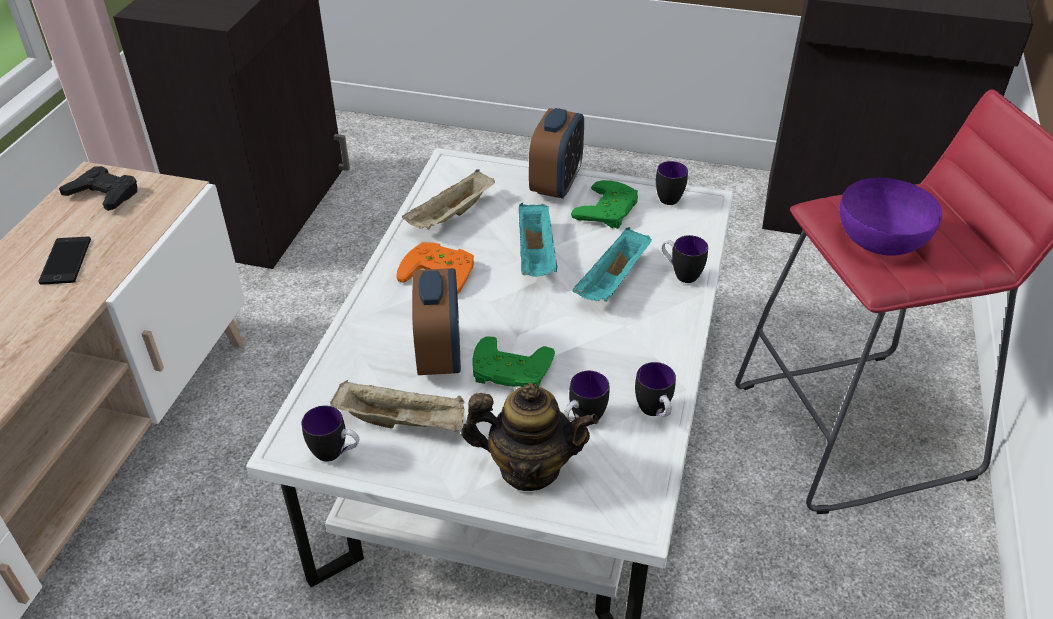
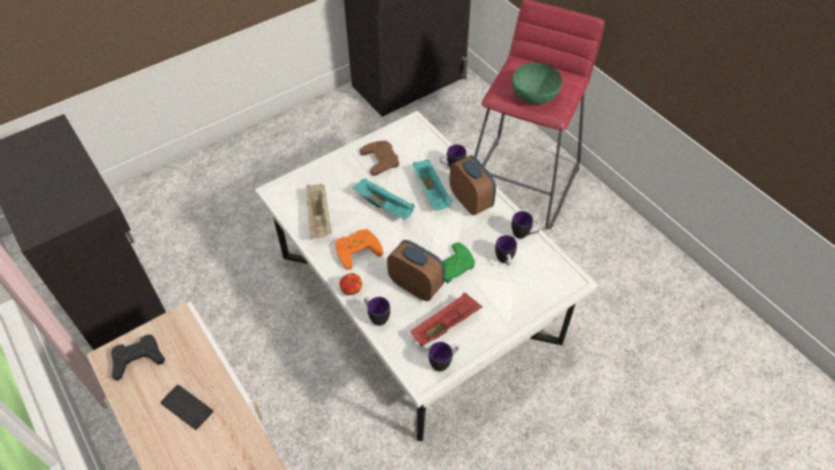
camera: 50 degrees left, 10 degrees up
beige tray [330,380,465,432] -> red tray [411,293,482,346]
teapot [461,383,599,491] -> none
alarm clock [529,108,584,199] -> alarm clock moved to [449,155,496,215]
green game controller [571,180,638,229] -> brown game controller [360,141,399,176]
mug [656,161,688,205] -> mug moved to [364,297,390,326]
purple bowl [840,178,942,256] -> green bowl [512,63,562,105]
none -> apple [339,273,362,295]

